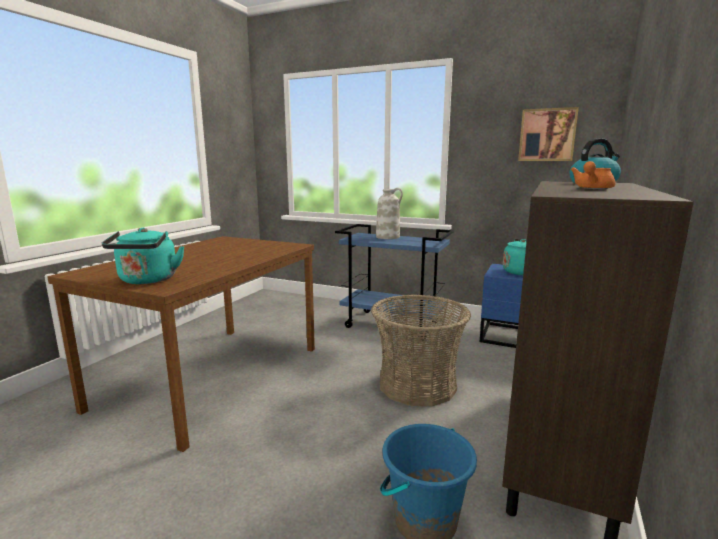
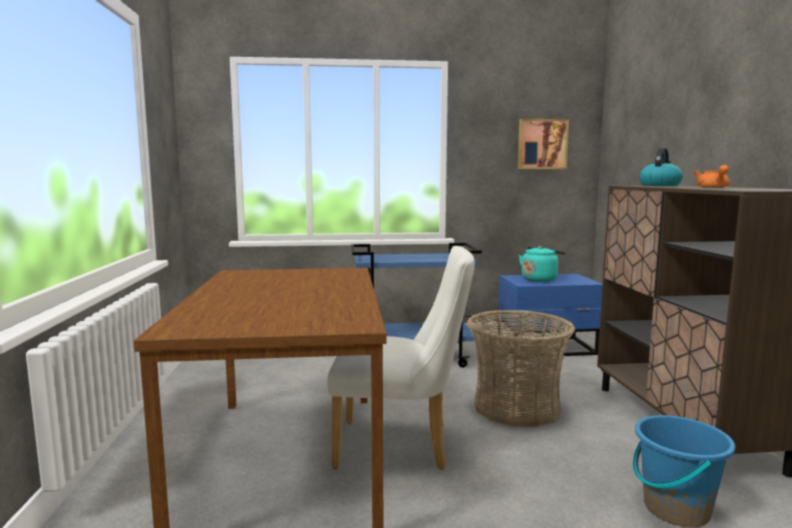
camera: 30 degrees left, 5 degrees down
turquoise kettle [102,228,185,284] -> none
white vase [376,188,403,239] -> none
none -> white chair [327,246,475,469]

